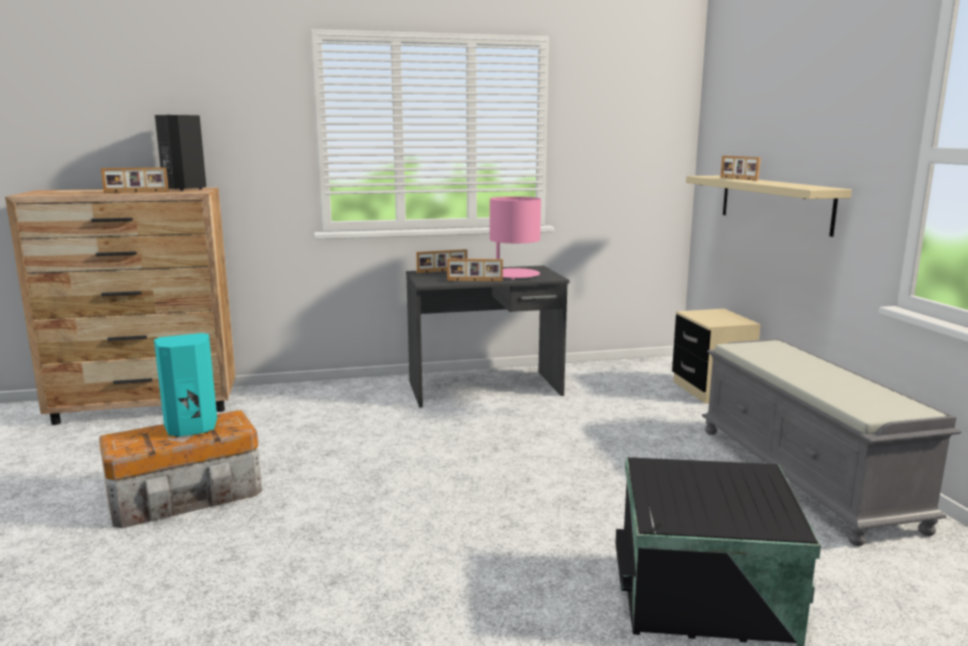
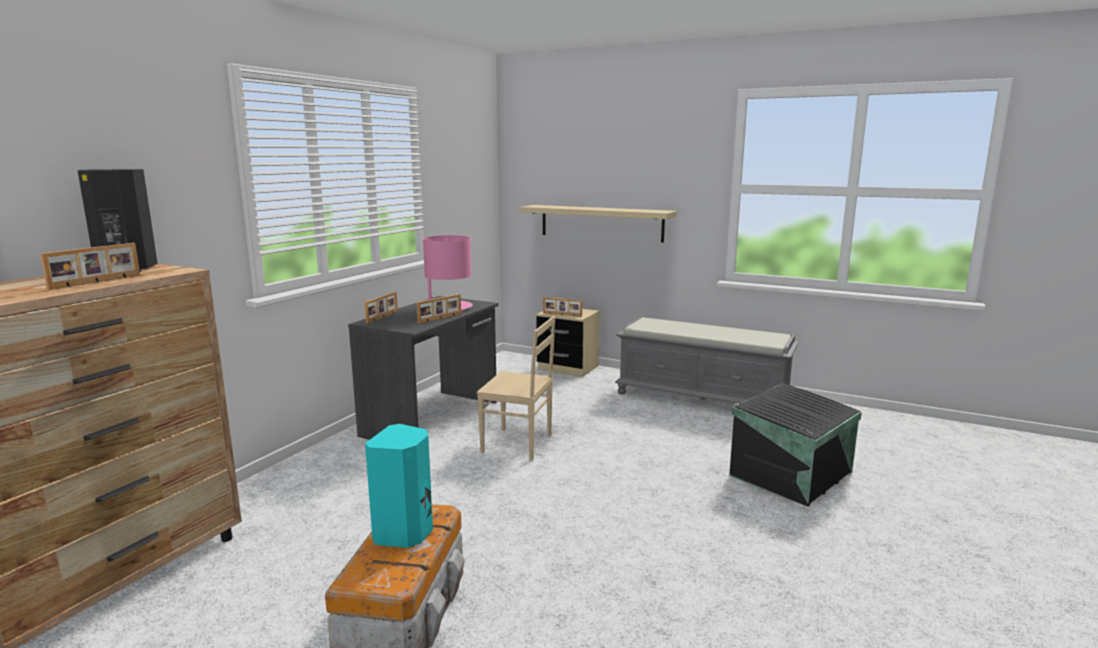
camera: 50 degrees left, 0 degrees up
picture frame [720,156,761,181] -> picture frame moved to [543,297,582,317]
none -> beige chair [477,316,555,460]

